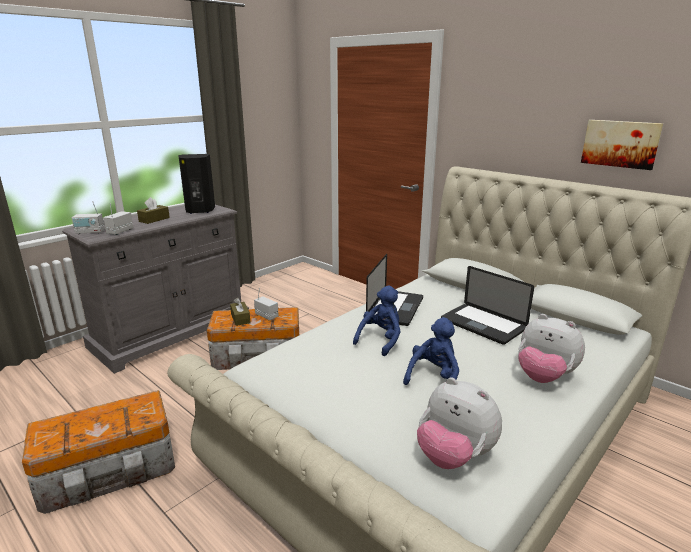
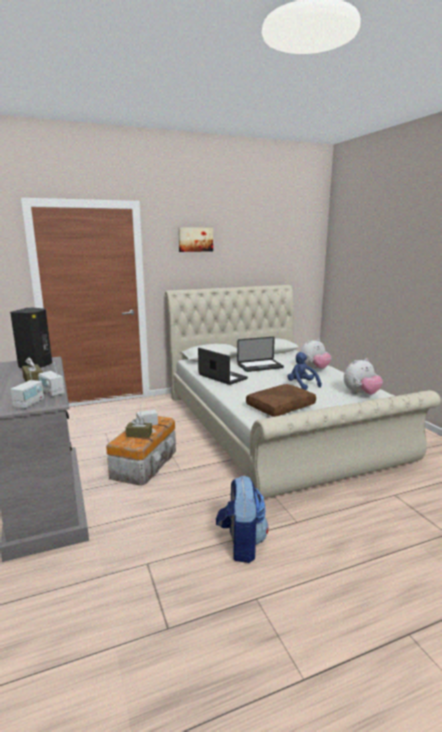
camera: 65 degrees left, 5 degrees down
storage box [22,390,175,514] -> backpack [216,476,268,563]
blue plush toy [353,286,400,356] -> none
picture [581,120,663,170] -> picture moved to [178,227,213,252]
none -> brown pillow [246,384,316,417]

